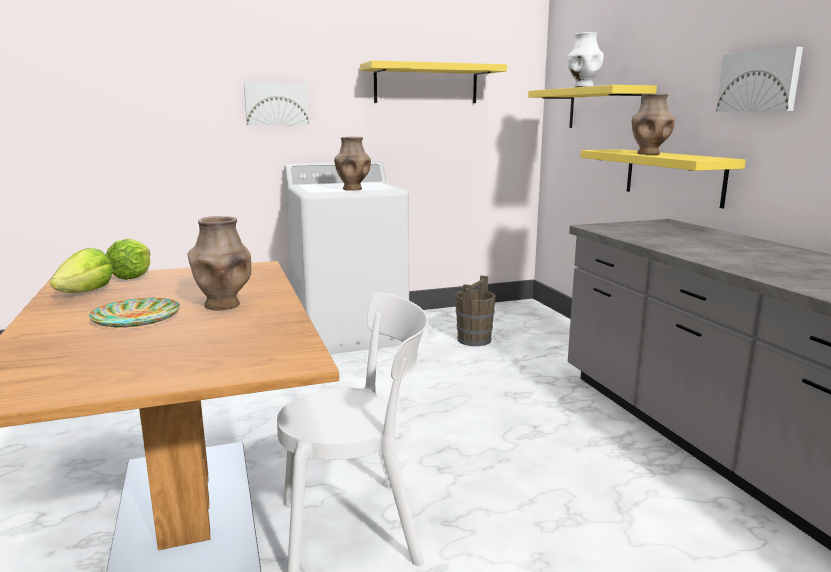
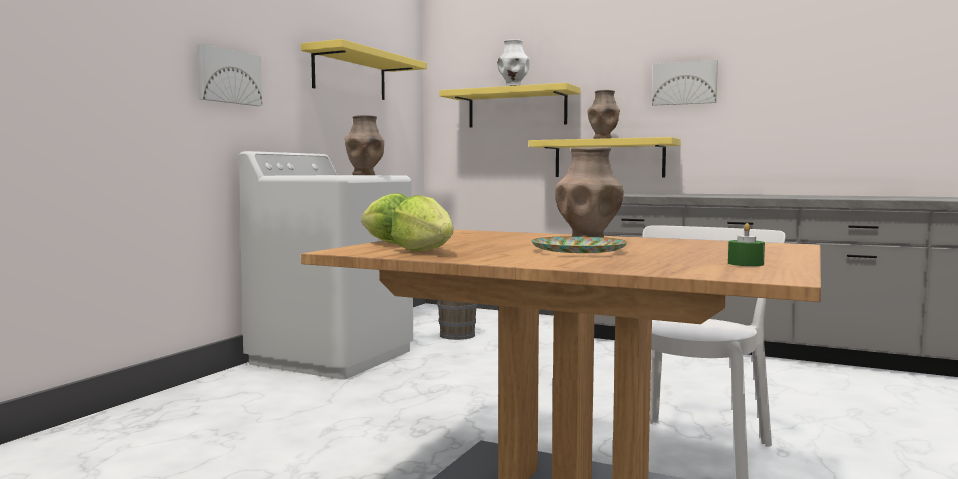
camera: 45 degrees left, 10 degrees down
none -> green candle [728,223,765,266]

